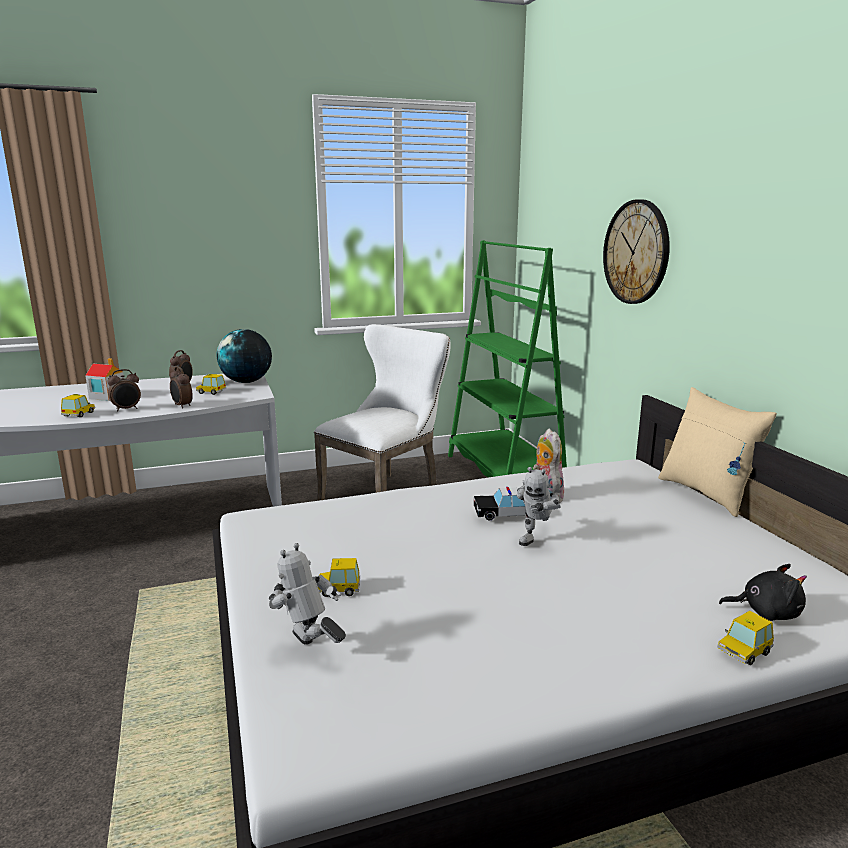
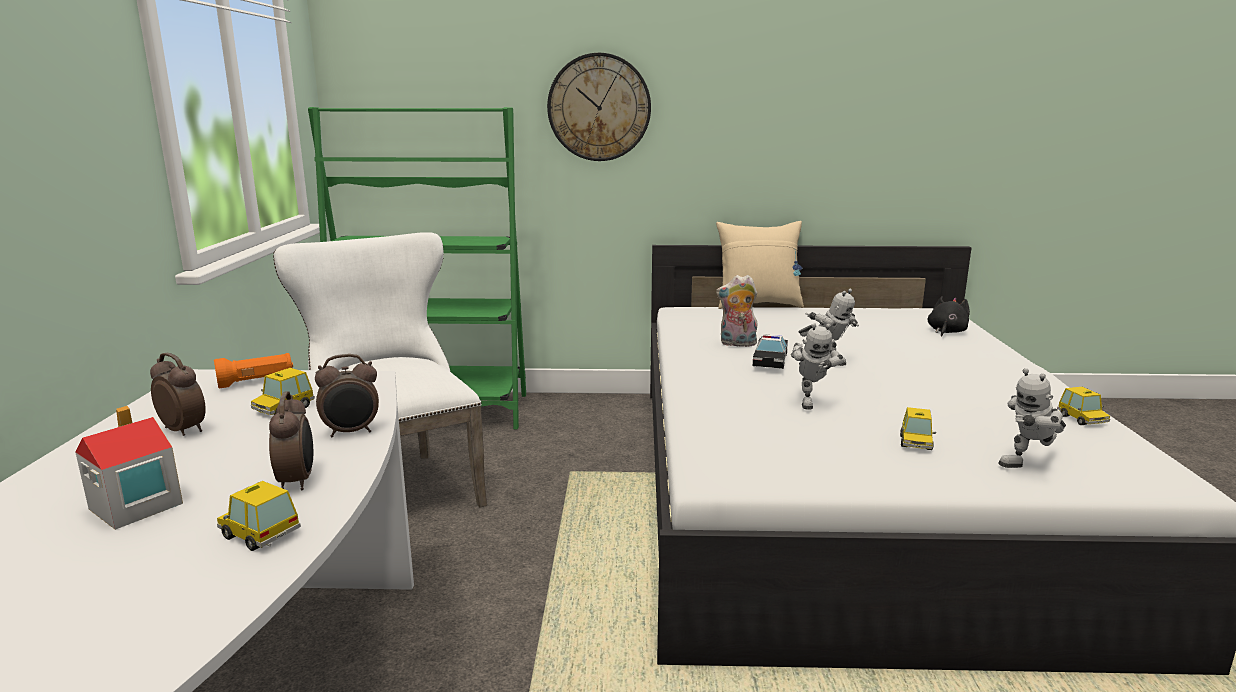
camera: 70 degrees left, 0 degrees up
globe [217,329,272,383] -> orange flashlight [214,353,293,388]
toy car [717,611,774,665] -> toy car moved to [1057,387,1110,425]
none -> toy robot [791,324,844,410]

